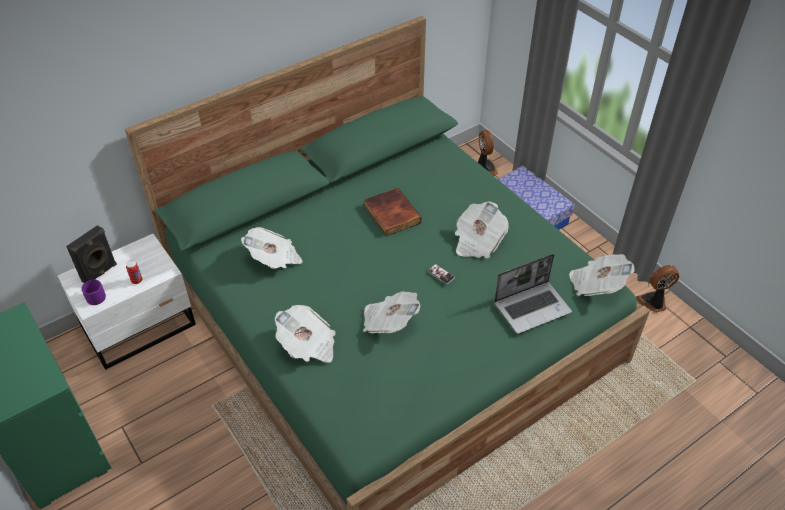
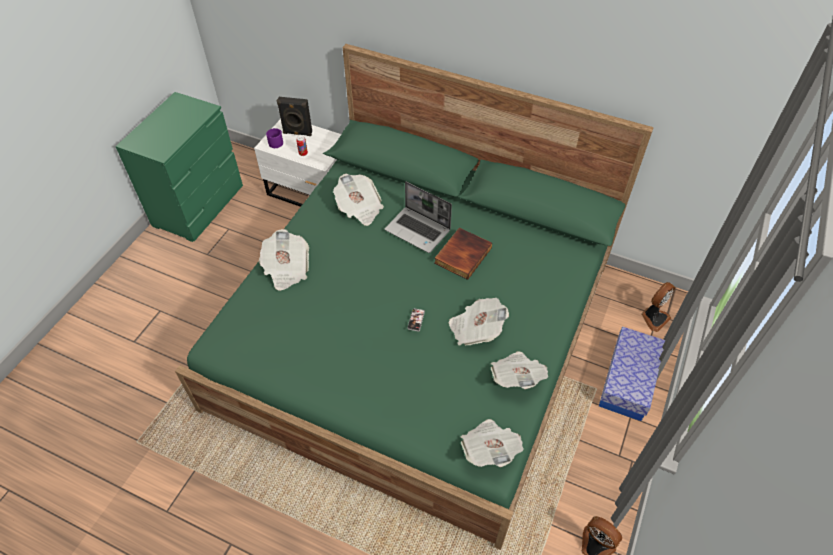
camera: 60 degrees right, 5 degrees up
newspaper [363,291,420,333] -> newspaper moved to [491,352,548,389]
laptop [494,254,572,334] -> laptop moved to [385,182,452,253]

